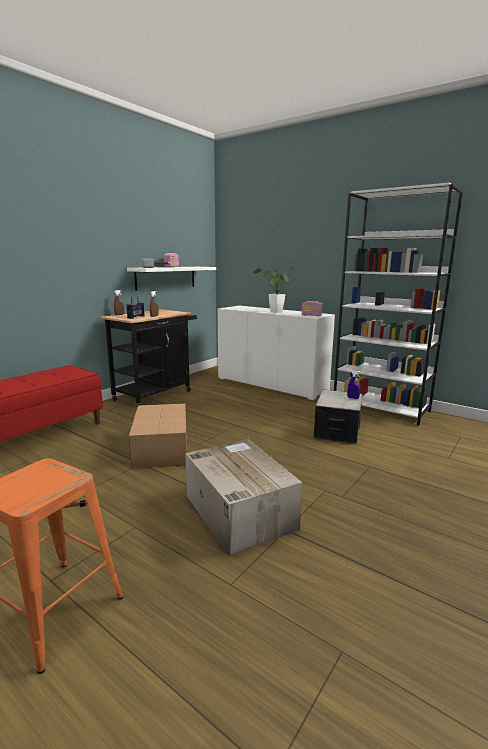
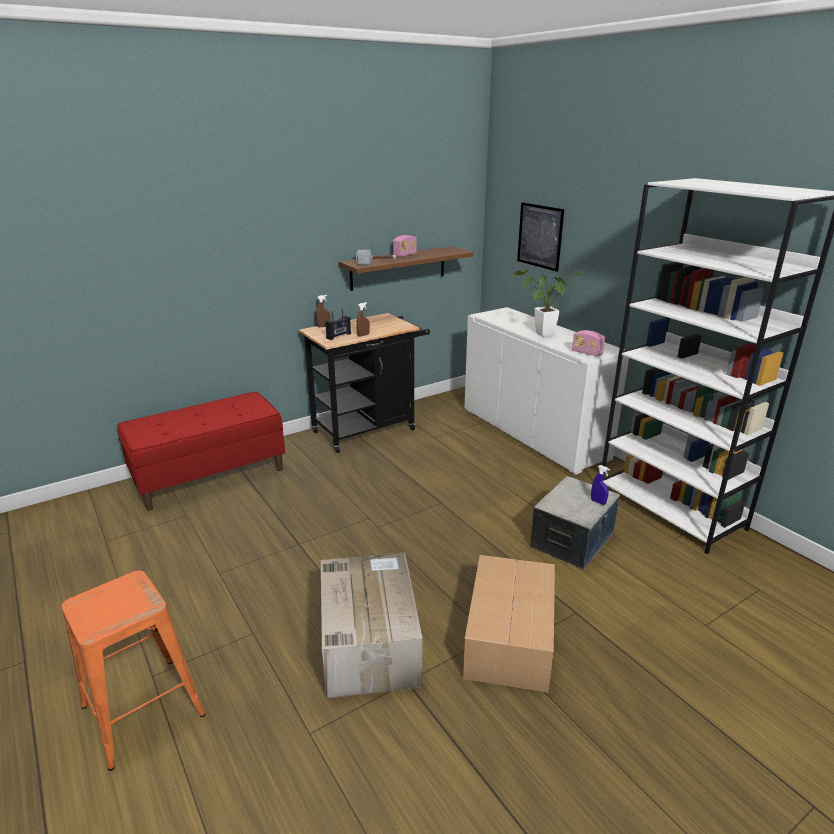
camera: 20 degrees right, 10 degrees up
white shelf [127,267,216,291] -> brown shelf [339,246,474,291]
cardboard box [129,404,187,468] -> cardboard box moved to [463,555,555,693]
none -> picture [517,202,564,272]

